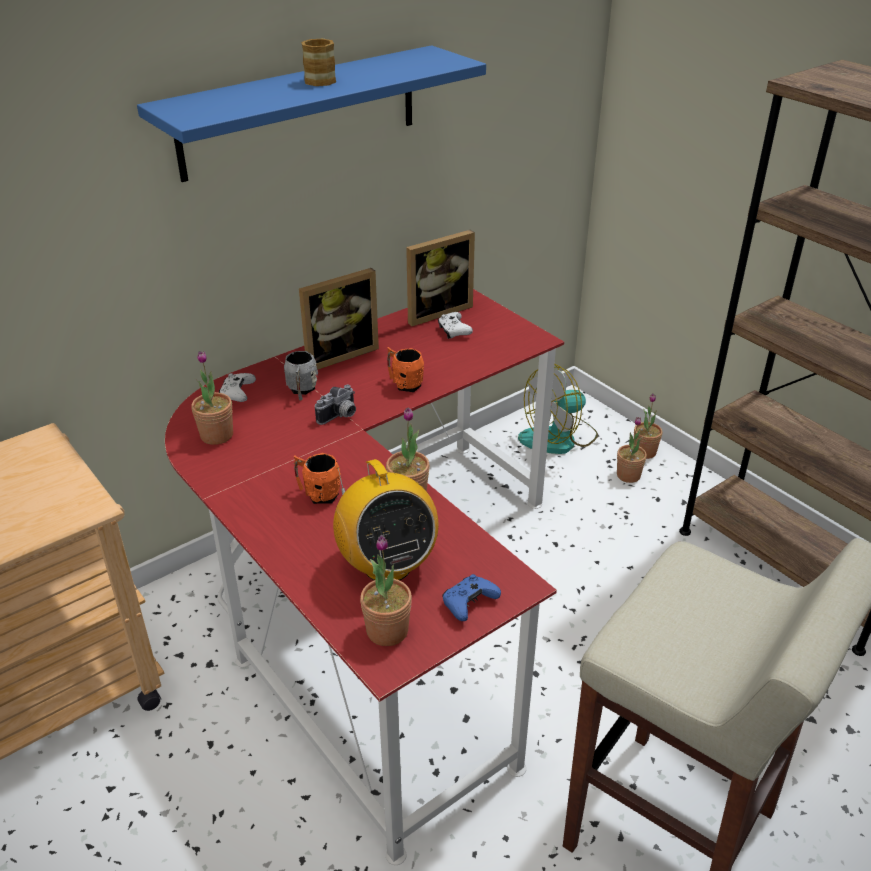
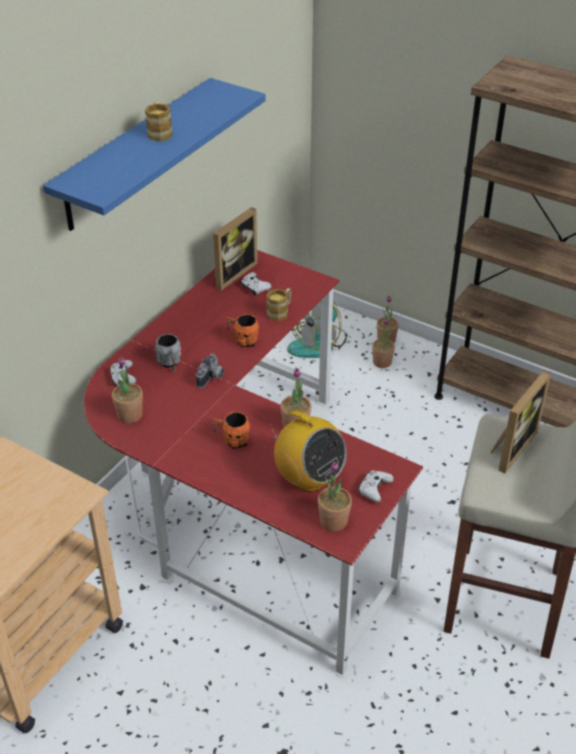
camera: 20 degrees left, 5 degrees up
picture frame [299,268,379,370] -> picture frame moved to [490,370,551,473]
blue game controller [443,574,501,621] -> white game controller [358,470,394,502]
none -> mug [266,288,291,321]

